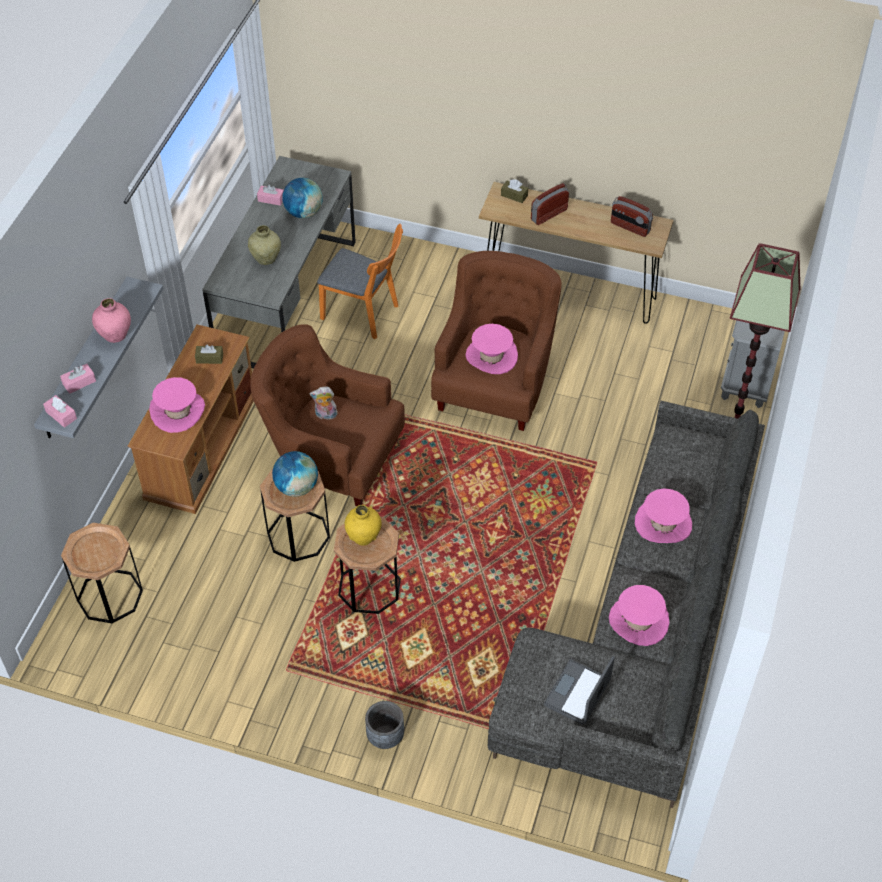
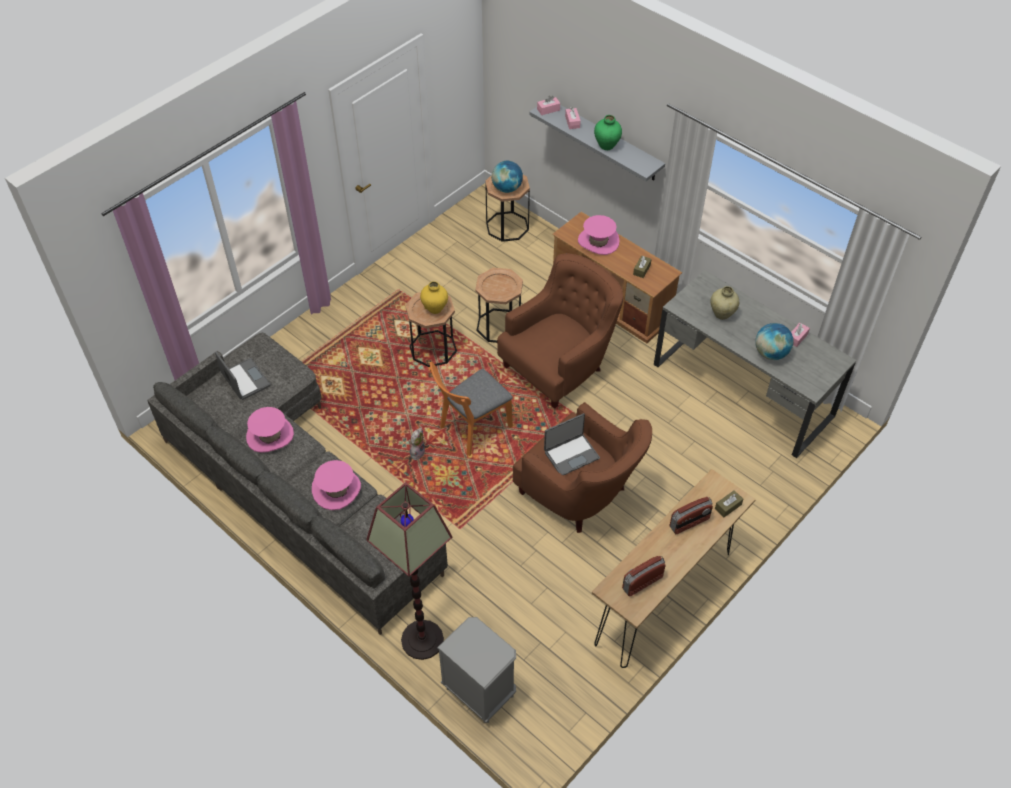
camera: 115 degrees right, 0 degrees up
pink vase [92,298,131,343] -> green vase [594,115,622,150]
globe [272,451,318,497] -> globe moved to [491,161,523,193]
plush toy [309,387,338,420] -> plush toy moved to [409,428,425,460]
orange chair [317,224,403,340] -> orange chair moved to [429,362,513,456]
grey planter [365,701,404,749] -> none
pink hat [466,324,518,374] -> laptop [544,413,600,475]
radio [531,183,569,225] -> radio turned 75 degrees clockwise [670,497,713,534]

